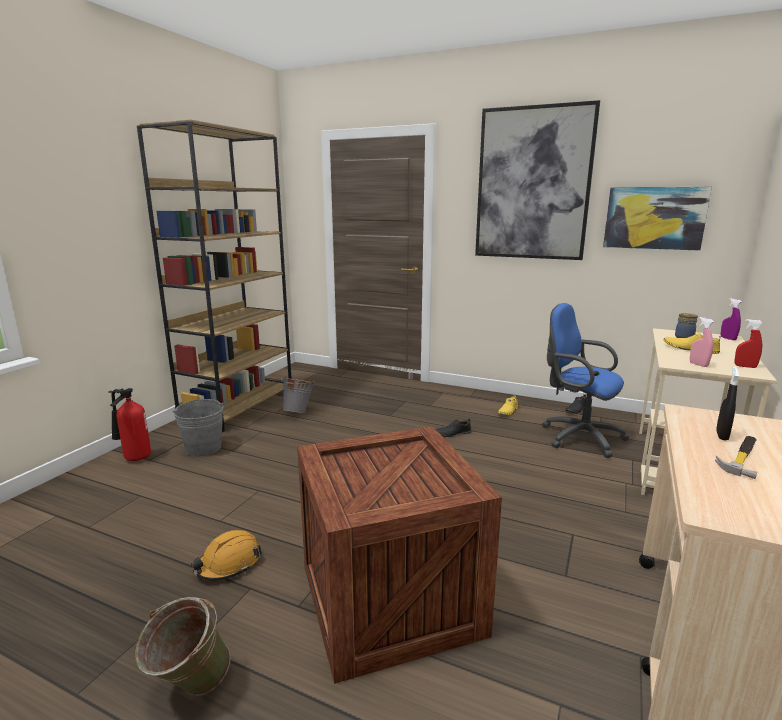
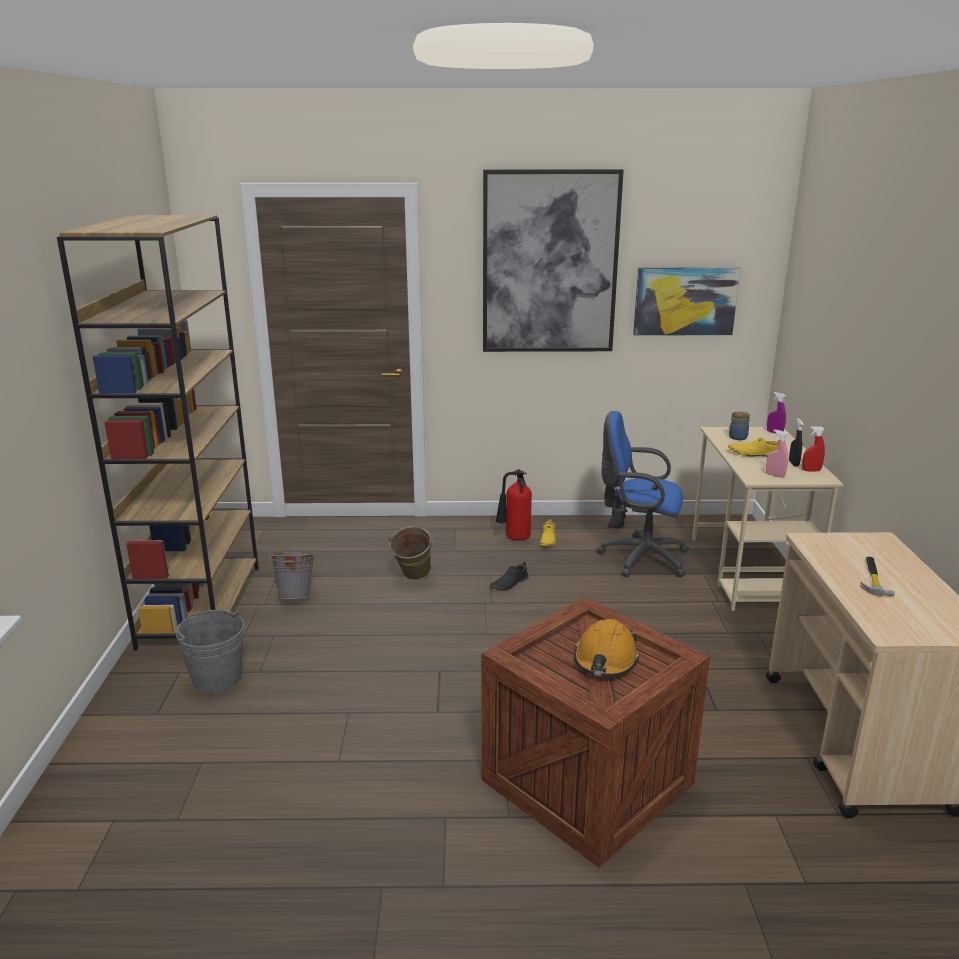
camera: 25 degrees left, 5 degrees up
fire extinguisher [108,388,151,461] -> fire extinguisher moved to [495,469,532,541]
green bucket [135,597,230,696] -> green bucket moved to [388,526,434,580]
orange hard hat [191,530,262,581] -> orange hard hat moved to [574,619,639,677]
black spray bottle [716,367,739,440] -> black spray bottle moved to [789,418,804,466]

